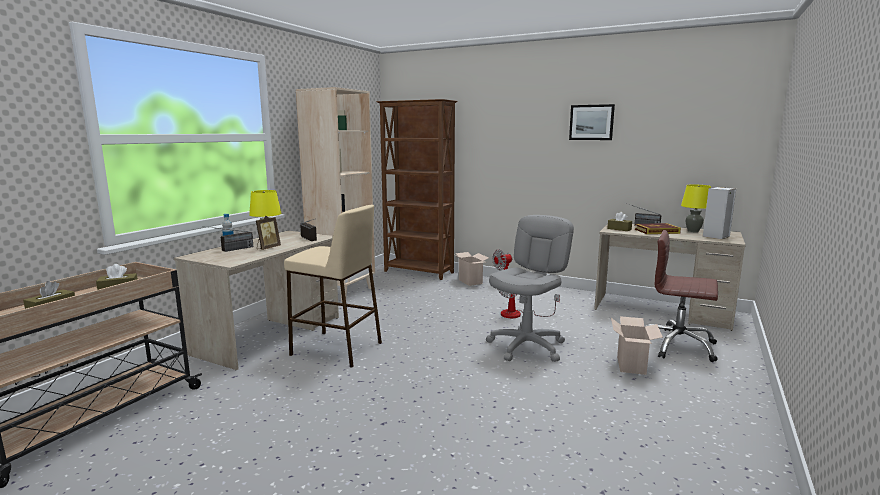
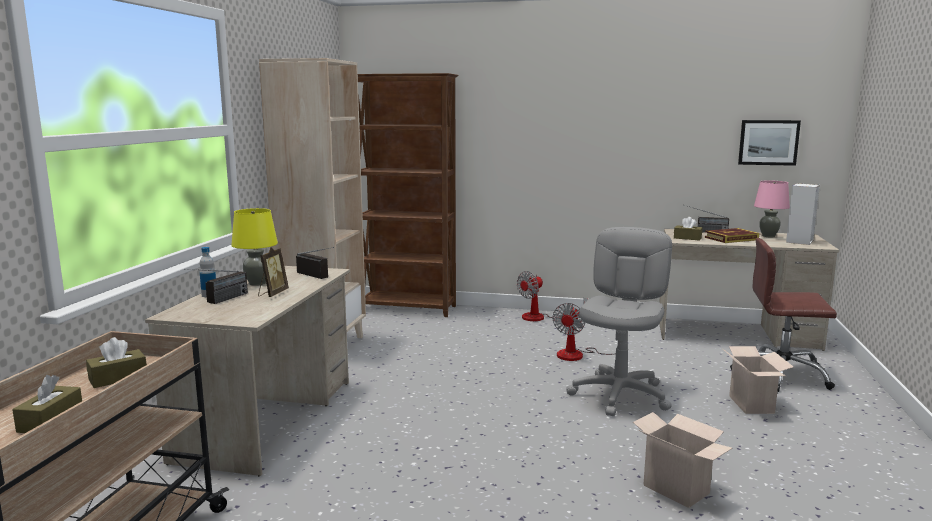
camera: 15 degrees left, 0 degrees up
beige stool [284,205,382,367] -> none
cardboard box [455,252,489,286] -> cardboard box moved to [633,412,732,508]
picture [569,104,615,140] -> picture moved to [738,120,801,166]
yellow table lamp [681,184,711,232] -> pink table lamp [754,181,790,237]

